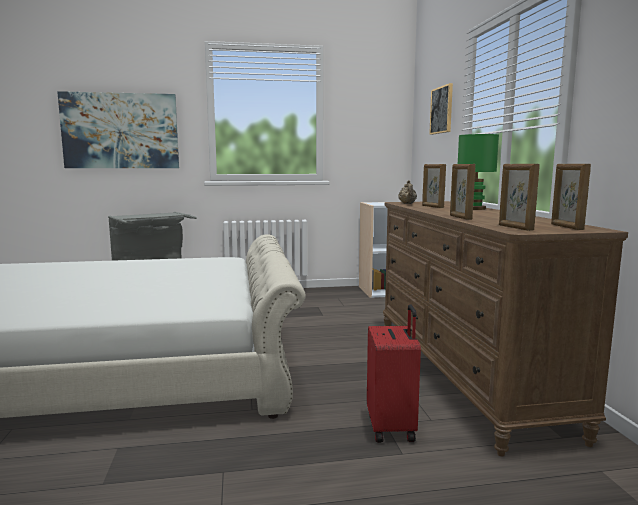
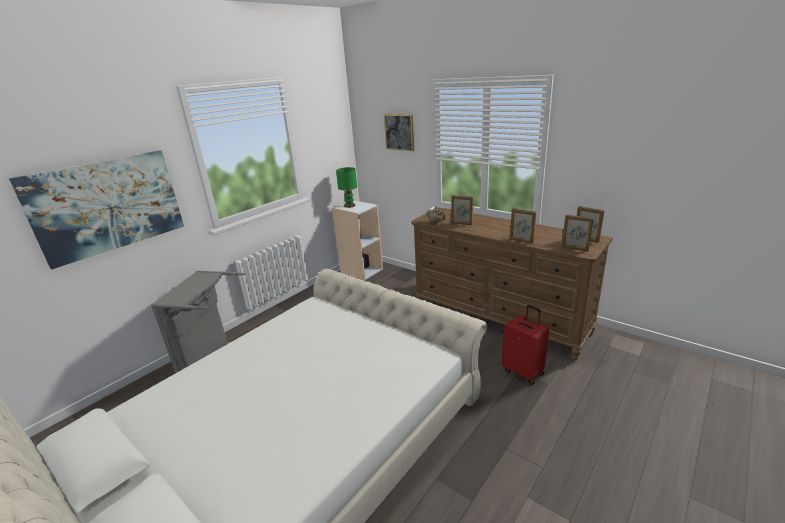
camera: 40 degrees left, 15 degrees up
green table lamp [458,134,499,210] -> green table lamp moved to [336,167,357,208]

